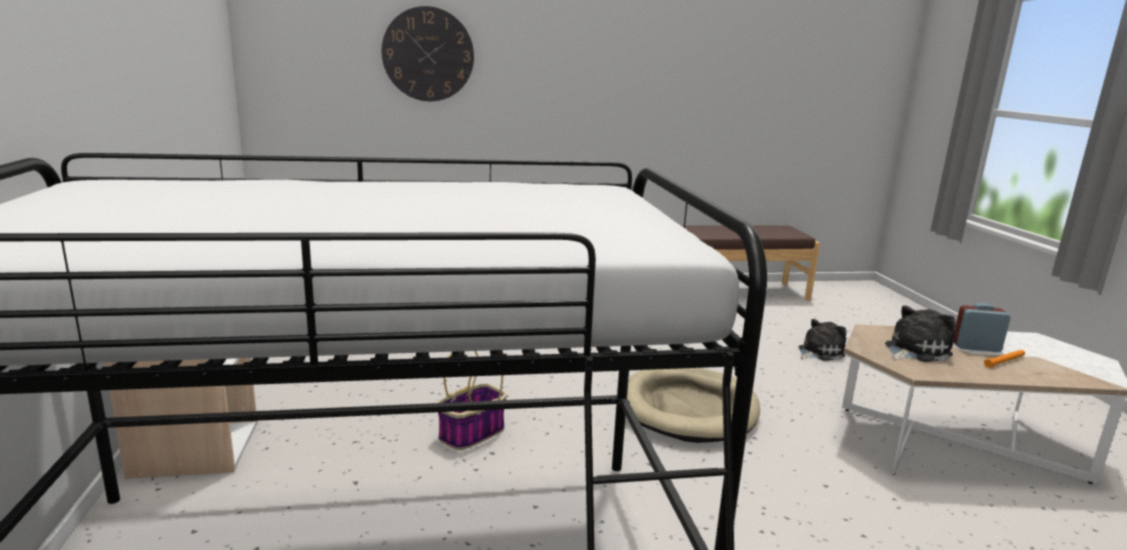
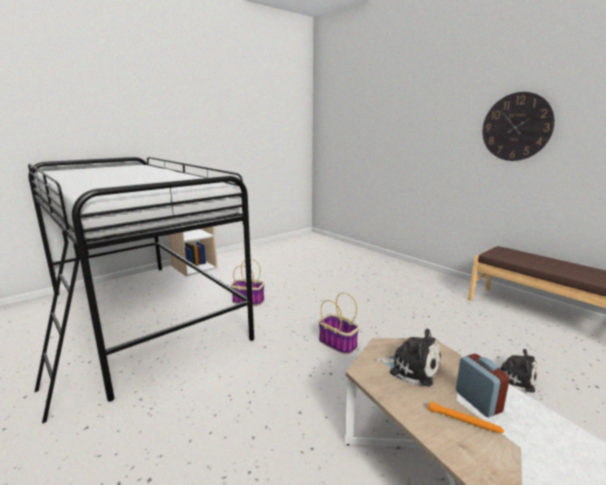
camera: 60 degrees right, 0 degrees up
wall clock [382,6,474,101] -> wall clock moved to [483,92,555,161]
beige dog bed [627,368,760,443] -> basket [318,292,359,355]

